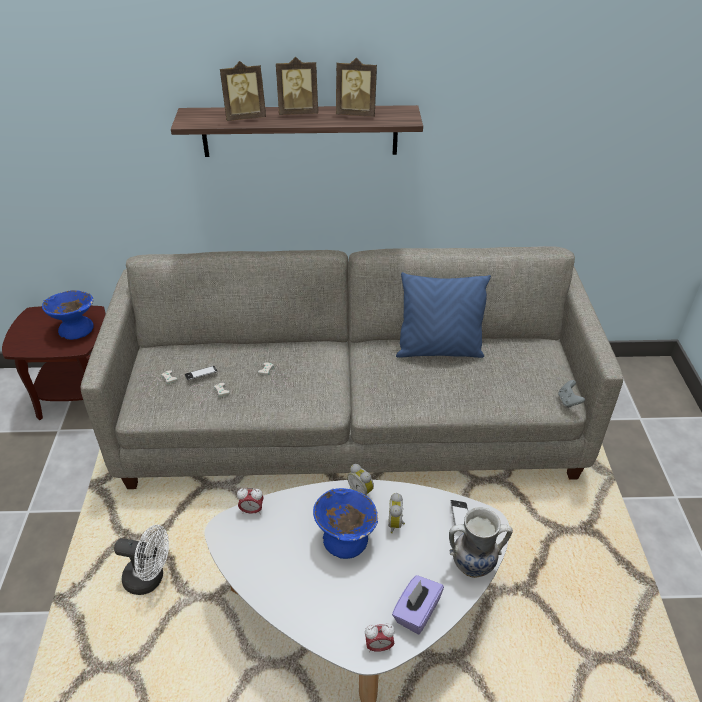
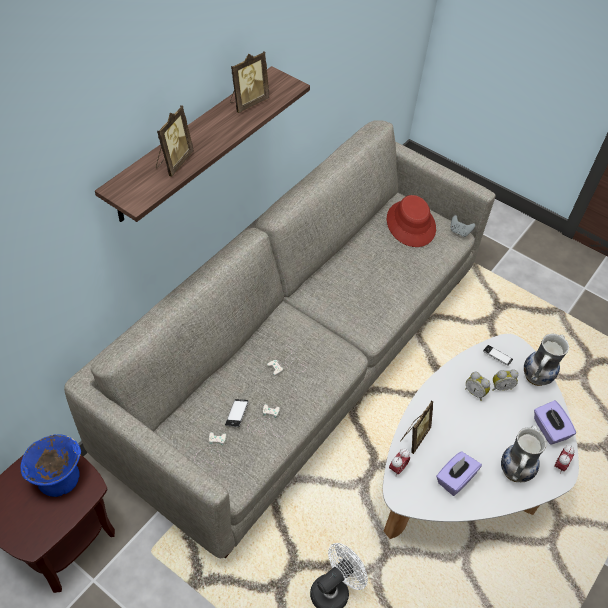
camera: 55 degrees left, 10 degrees up
picture frame [276,57,318,115] -> picture frame moved to [400,400,433,454]
blue bowl [313,488,378,559] -> none
alarm clock [347,464,374,496] -> alarm clock moved to [492,369,519,391]
blue pillow [396,272,491,358] -> none
none -> red hat [387,195,436,247]
none -> purple tissue box [436,451,482,496]
none -> vase [501,425,547,482]

